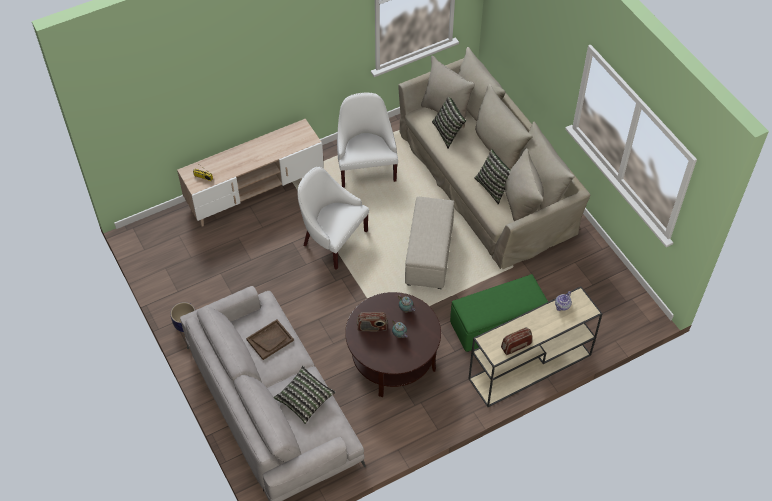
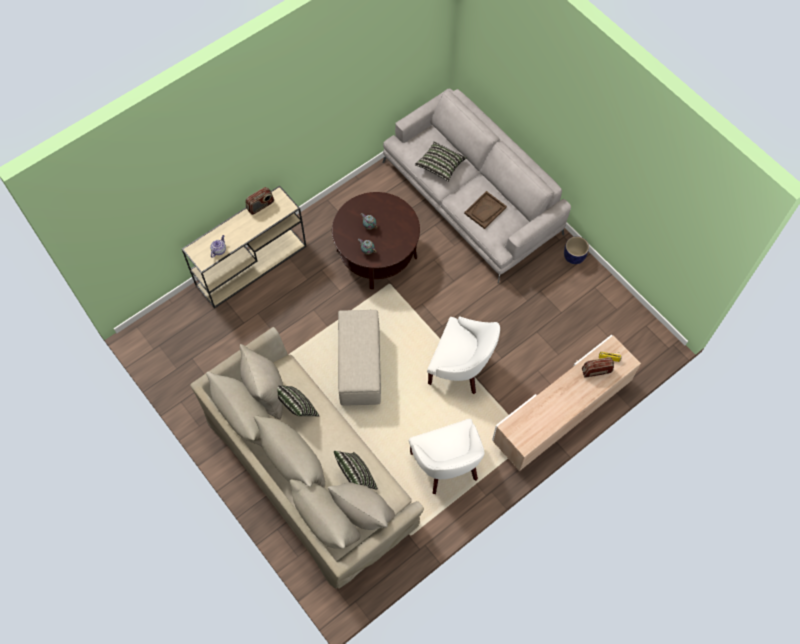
camera: 170 degrees right, 10 degrees up
radio [357,312,388,332] -> radio moved to [582,357,614,378]
green ottoman [450,274,548,352] -> none

